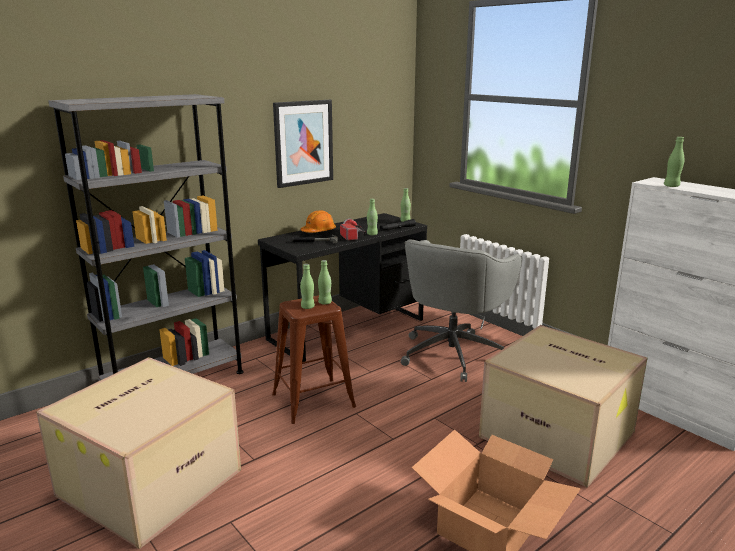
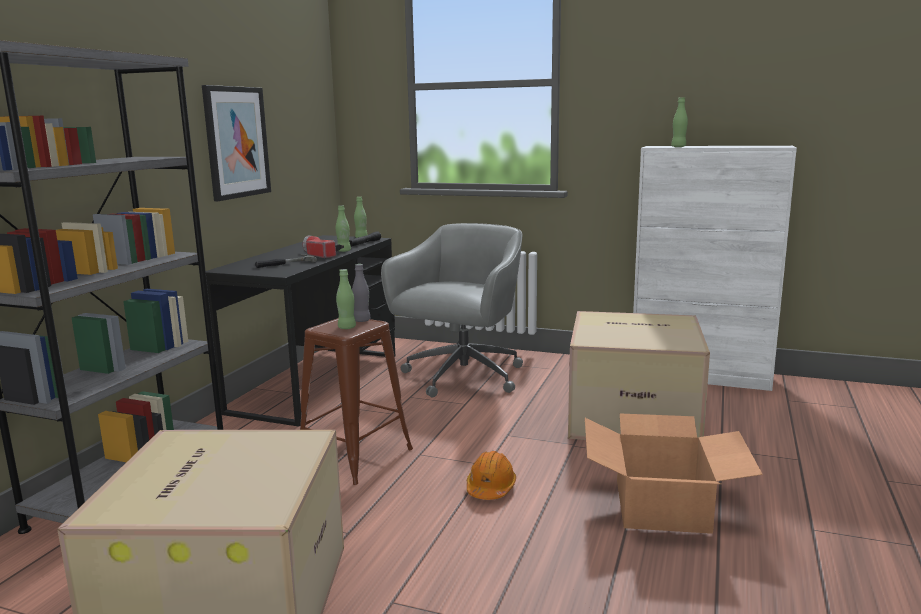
camera: 30 degrees left, 5 degrees down
orange hard hat [300,210,336,233] -> orange hard hat moved to [467,451,516,500]
green bottle [318,260,332,305] -> grey bottle [352,264,371,322]
grey office chair [401,240,523,382] -> grey office chair turned 150 degrees counterclockwise [381,223,523,397]

